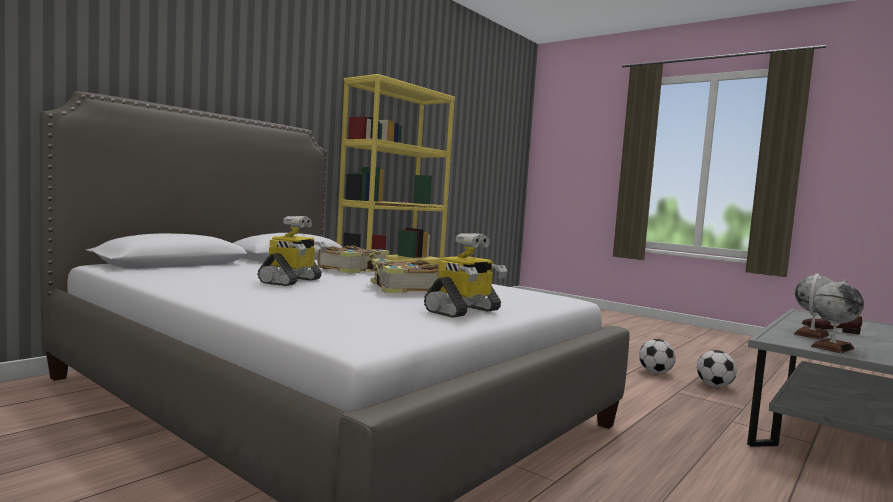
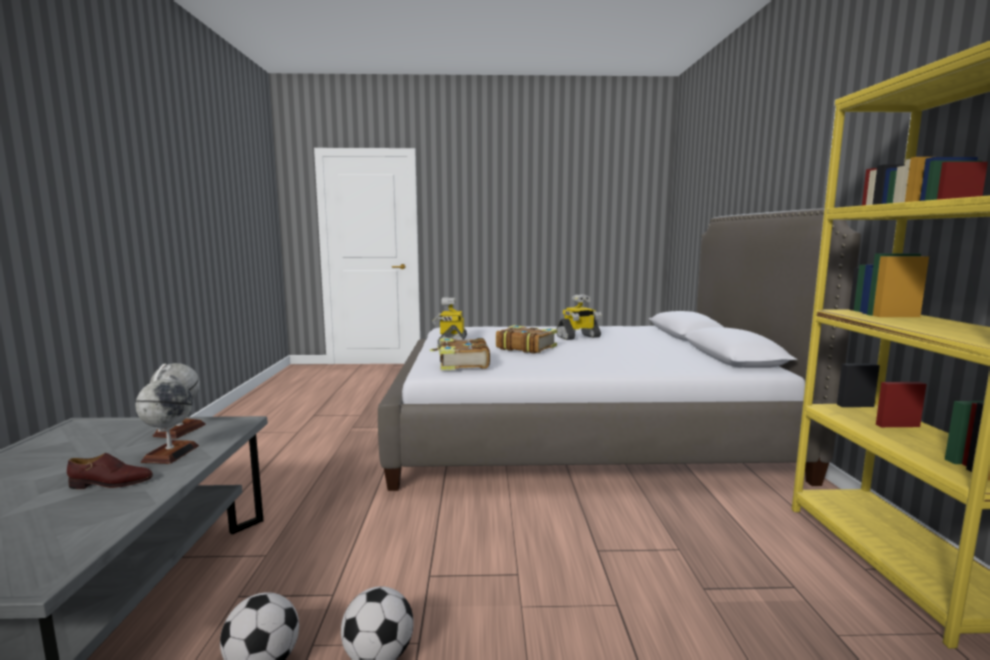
camera: 140 degrees right, 5 degrees up
toy robot [258,216,327,286] -> toy robot turned 90 degrees counterclockwise [556,294,602,340]
book [317,246,390,274] -> book moved to [430,338,490,370]

